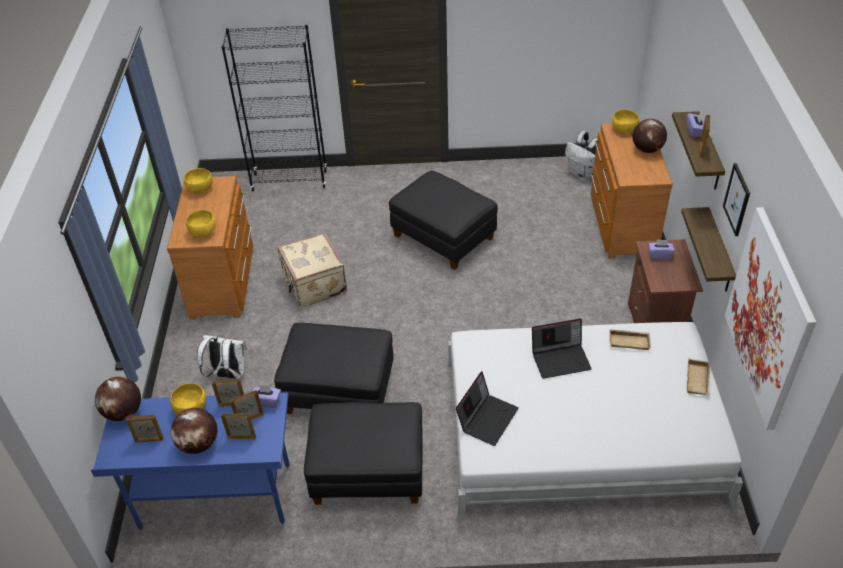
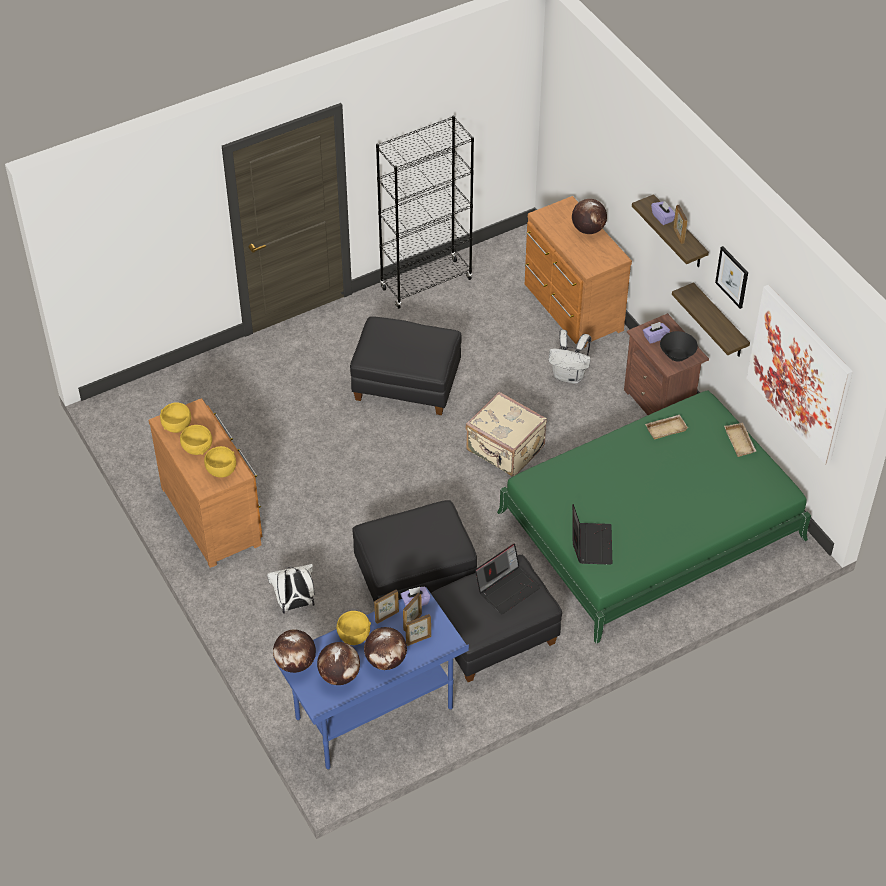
camera: 30 degrees left, 5 degrees up
picture frame [126,415,163,443] -> globe [317,642,360,685]
black bookcase [222,25,327,191] -> black bookcase moved to [376,115,474,309]
beige suitcase [278,232,347,307] -> beige suitcase moved to [465,392,547,477]
white bed [447,322,743,521] -> green bed [497,390,811,644]
laptop [532,319,592,379] -> laptop moved to [475,543,540,614]
white backpack [565,131,598,180] -> white backpack moved to [549,330,591,384]
yellow bowl [612,110,639,134] -> yellow bowl moved to [180,425,212,455]
none -> black bowl [660,331,698,362]

